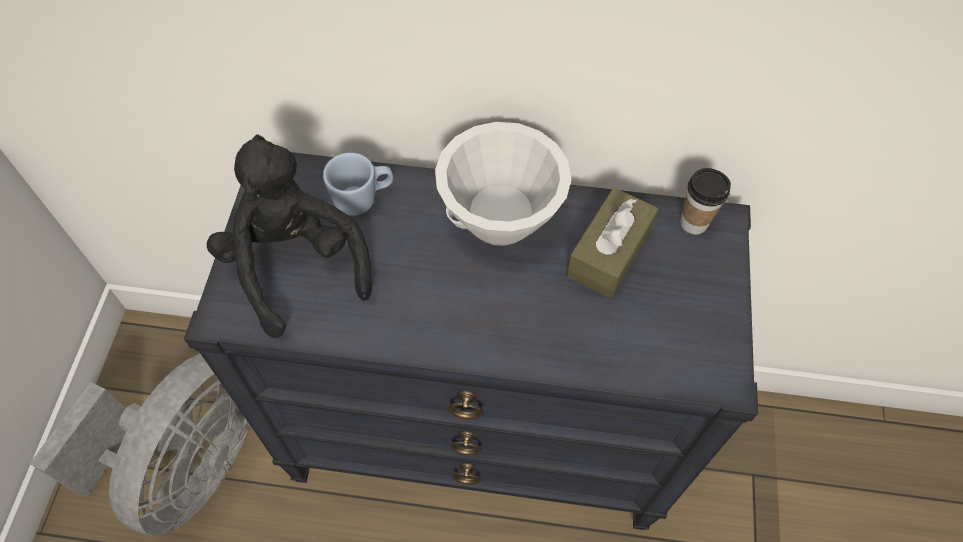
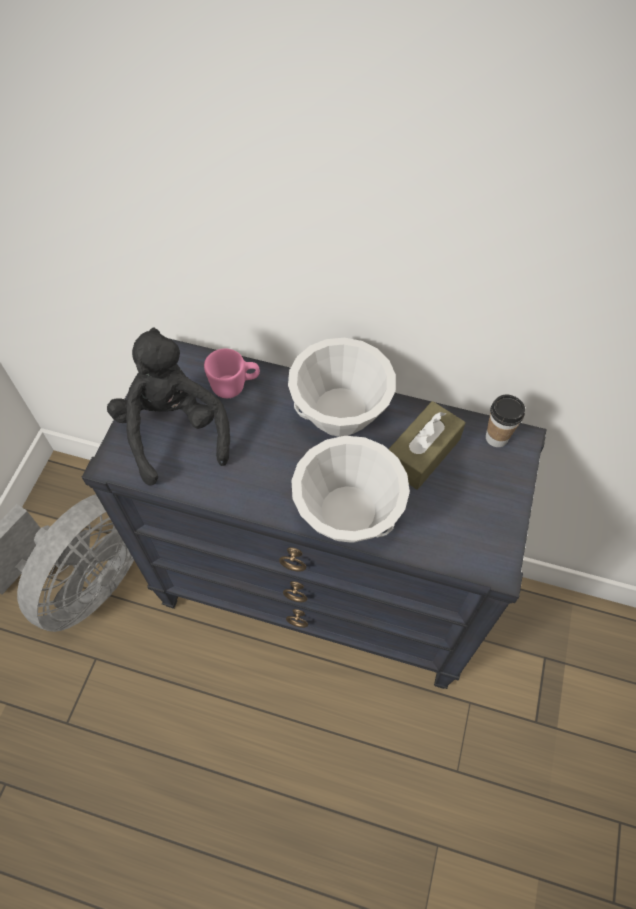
camera: 10 degrees right, 0 degrees up
blue mug [323,153,393,216] -> pink mug [204,349,260,398]
none -> white bowl [291,436,410,543]

